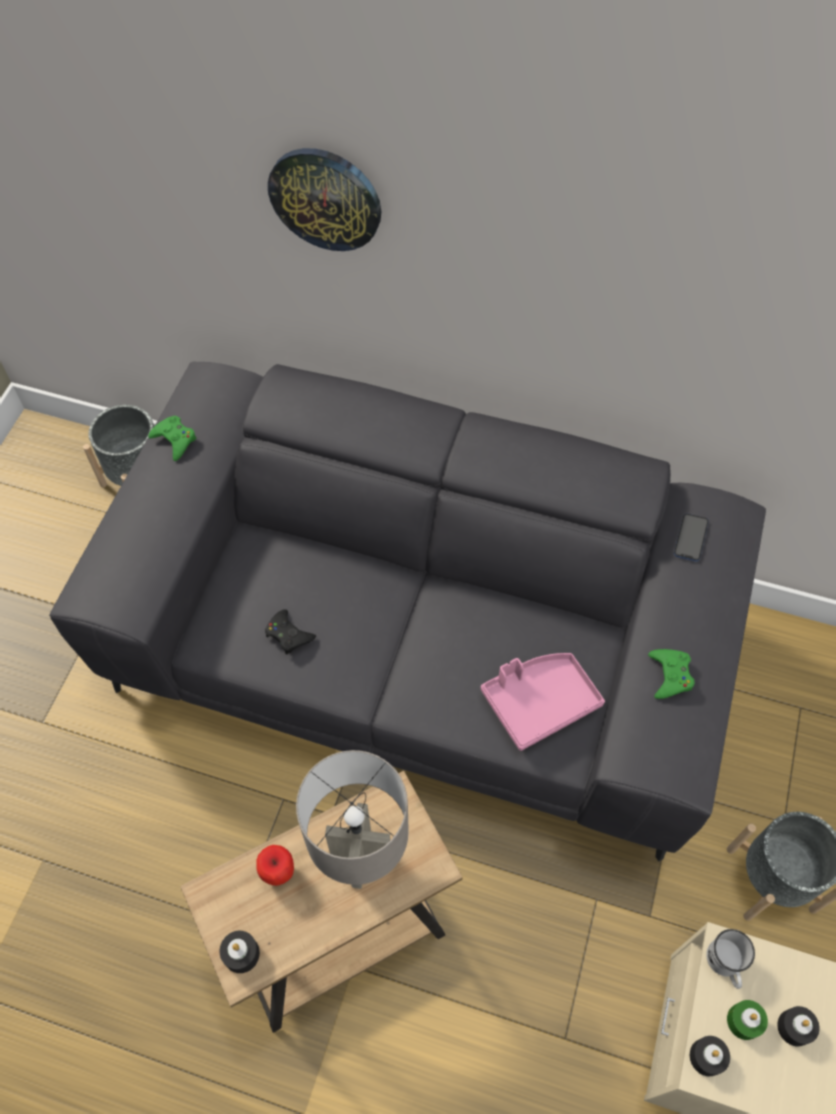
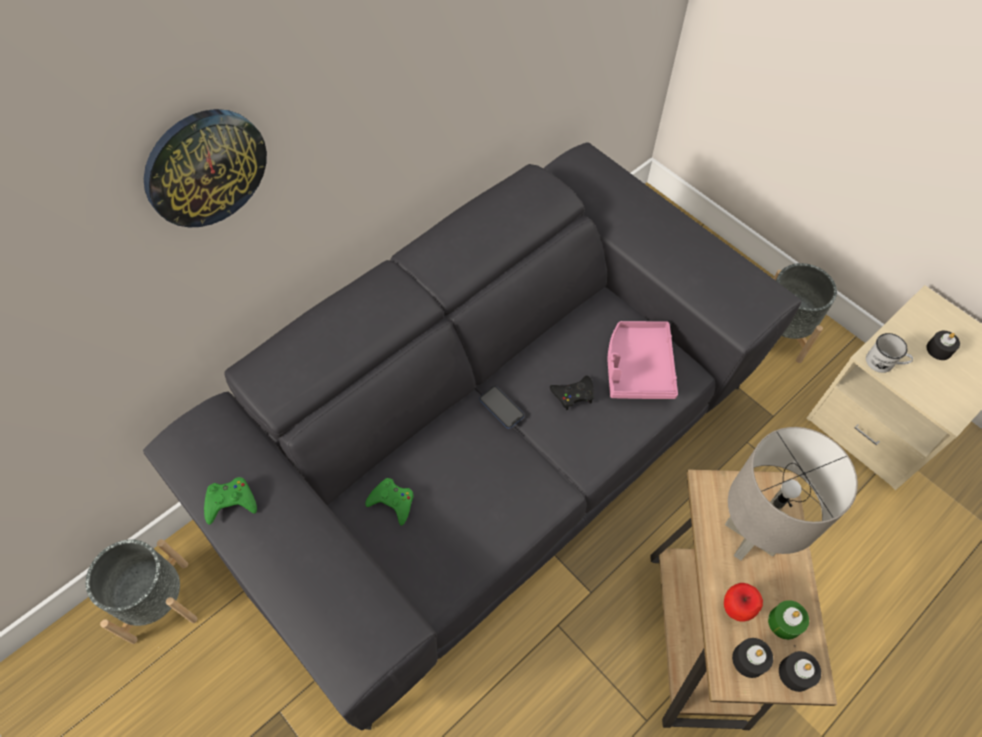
camera: 60 degrees left, 0 degrees up
black game controller [265,609,316,655] -> black game controller moved to [550,376,594,410]
green game controller [648,649,695,699] -> green game controller moved to [365,478,414,526]
phone [674,514,709,561] -> phone moved to [480,386,524,429]
black candle [690,1036,730,1076] -> black candle moved to [732,638,773,678]
green candle [727,1000,768,1040] -> green candle moved to [768,600,809,640]

